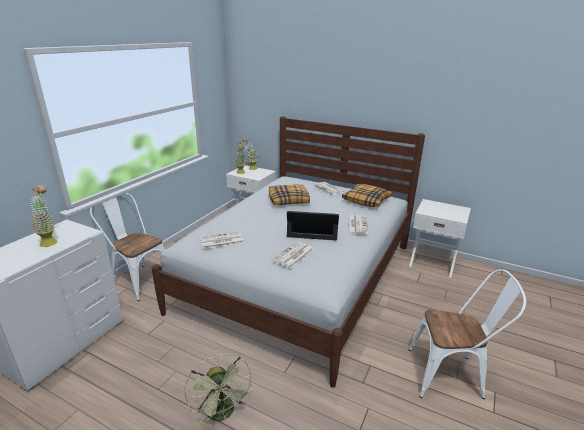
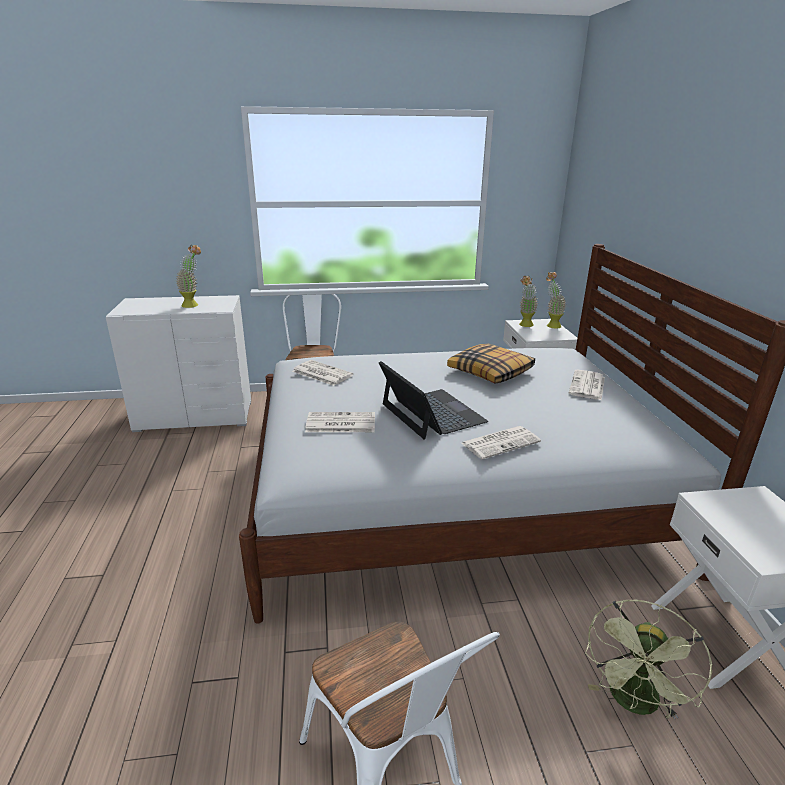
camera: 55 degrees right, 0 degrees up
green fan [185,354,253,427] -> green fan moved to [585,600,713,719]
pillow [342,184,392,207] -> none

